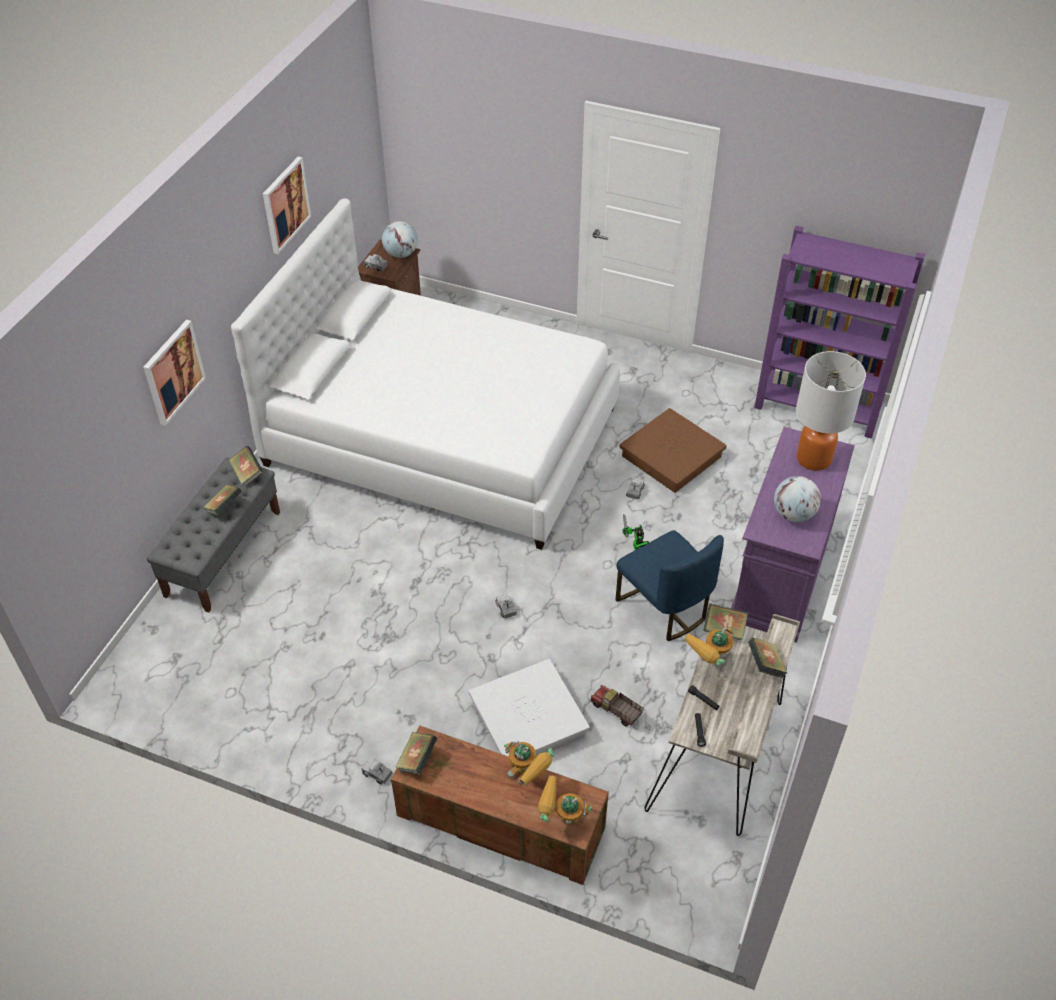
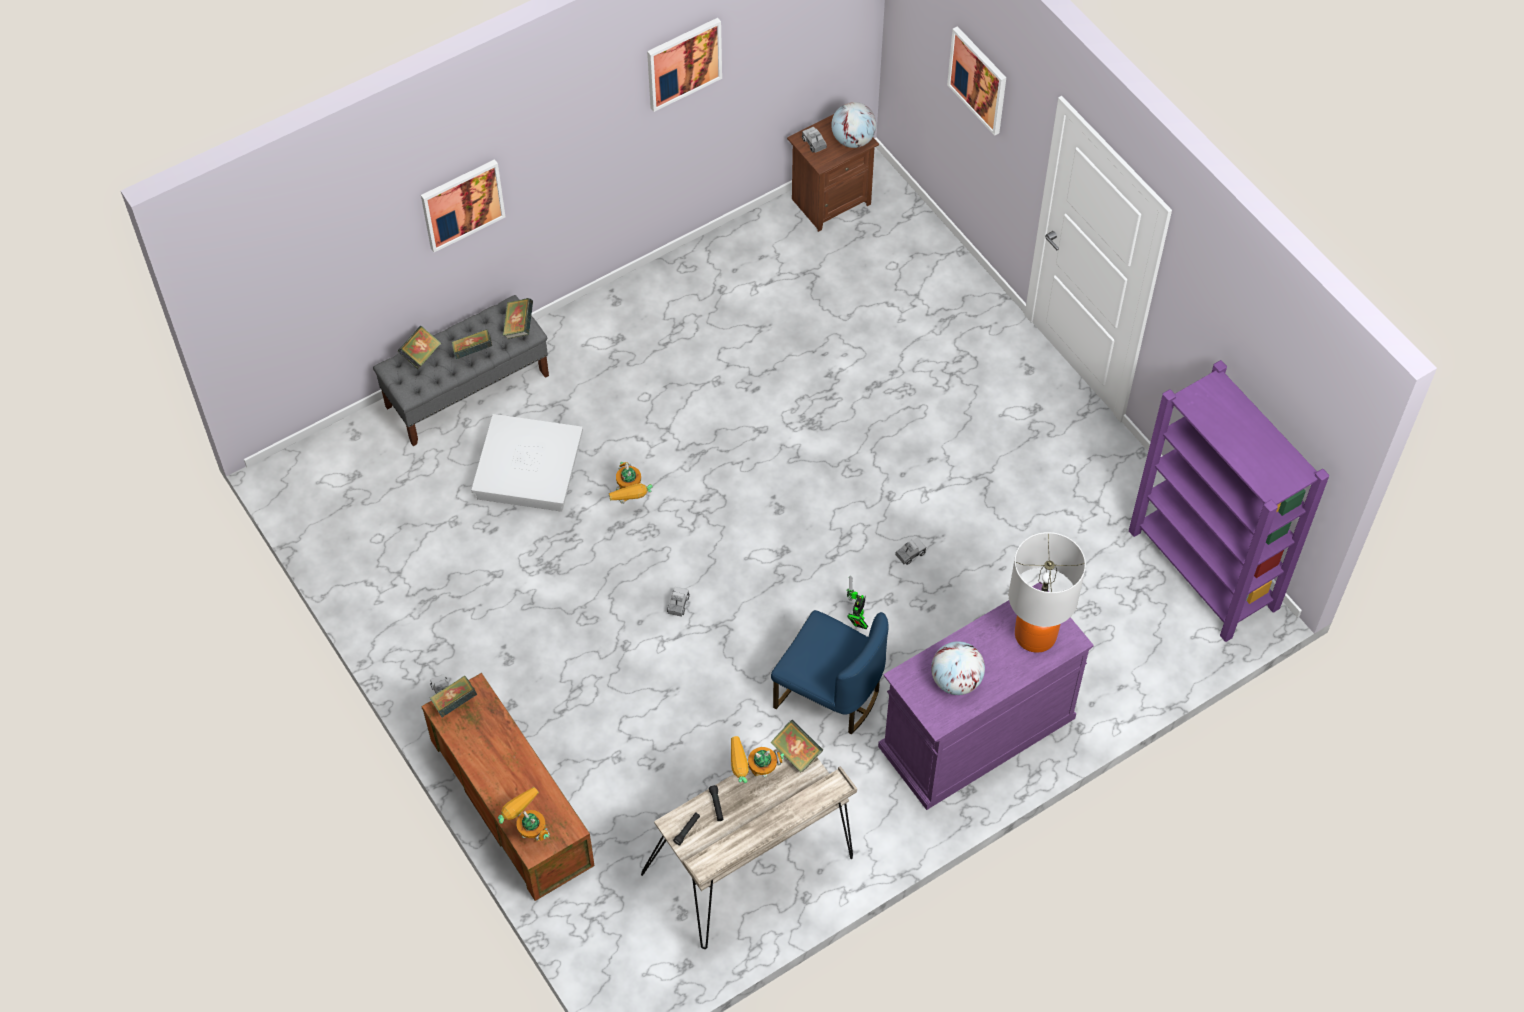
camera: 35 degrees right, 10 degrees up
white bed [231,198,620,550] -> none
white storage box [469,659,590,757] -> white storage box moved to [471,414,583,512]
toy robot [504,741,554,786] -> toy robot moved to [609,462,652,504]
toy truck [590,685,644,727] -> none
blue chair [616,530,724,641] -> blue chair turned 60 degrees counterclockwise [771,610,889,734]
brown storage box [619,408,727,493] -> none
book [748,638,787,678] -> book moved to [397,326,441,369]
none -> picture [947,26,1006,136]

